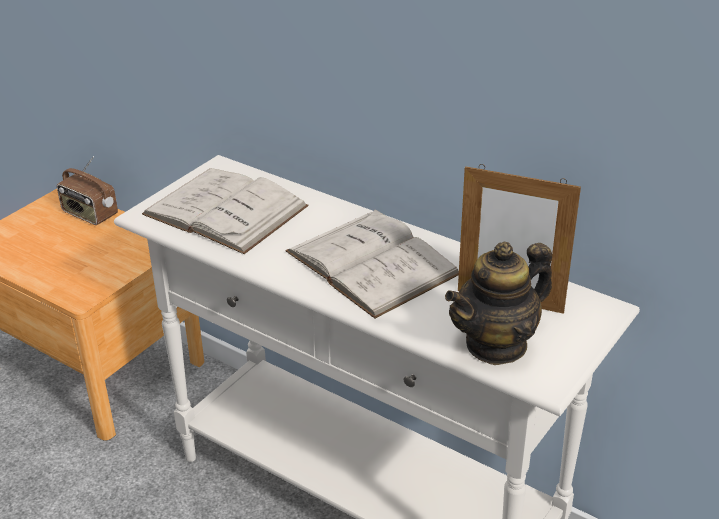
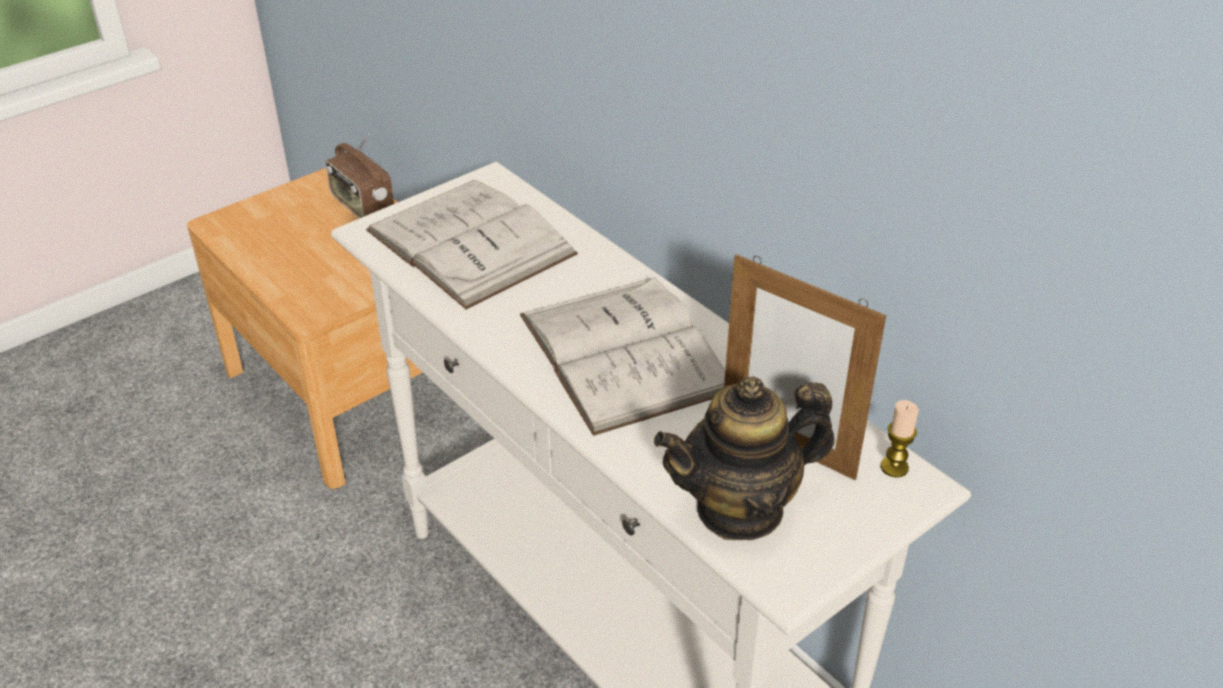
camera: 15 degrees right, 5 degrees up
none -> candle [880,400,919,477]

